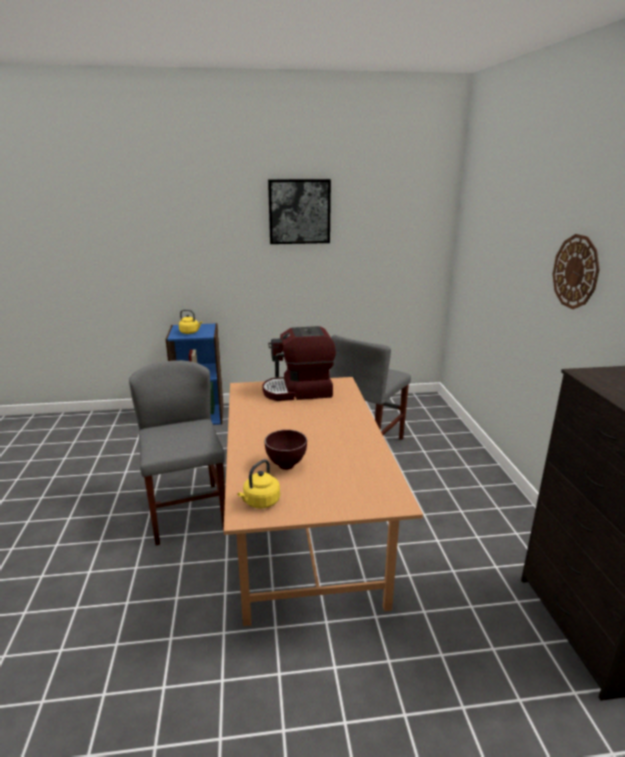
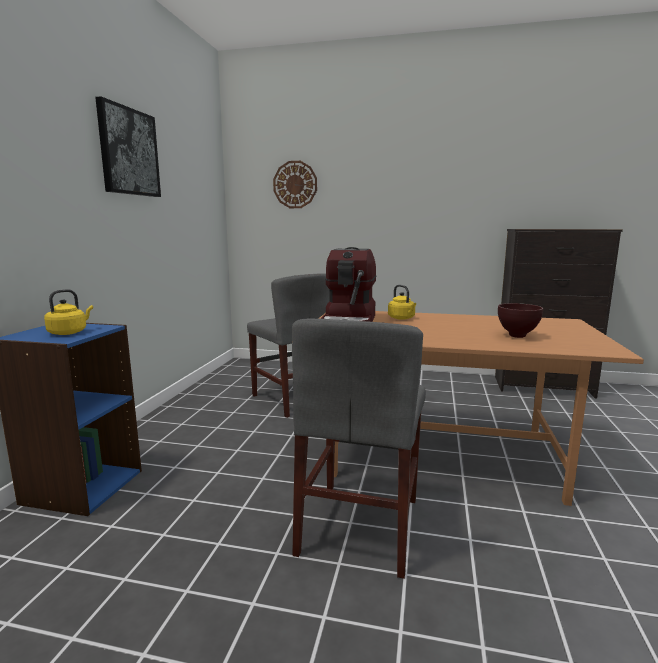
camera: 70 degrees left, 10 degrees down
grey chair [129,360,225,546] -> grey chair turned 75 degrees counterclockwise [292,318,426,579]
yellow kettle [237,459,280,509] -> yellow kettle moved to [388,285,416,320]
wall clock [553,234,600,309] -> wall clock moved to [273,161,317,208]

